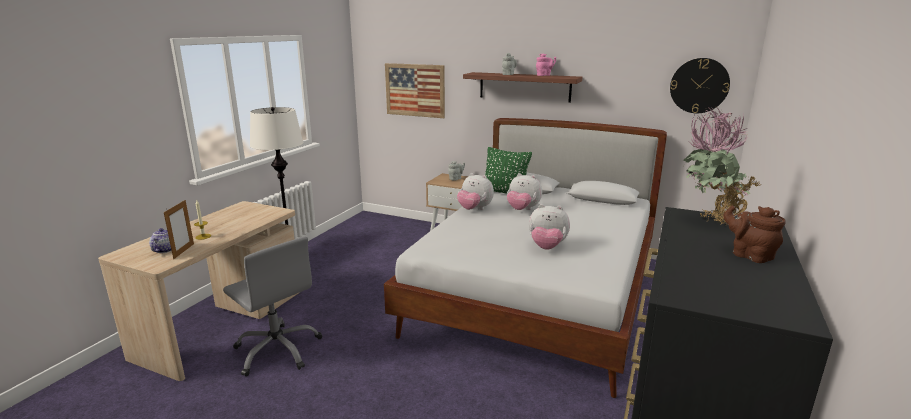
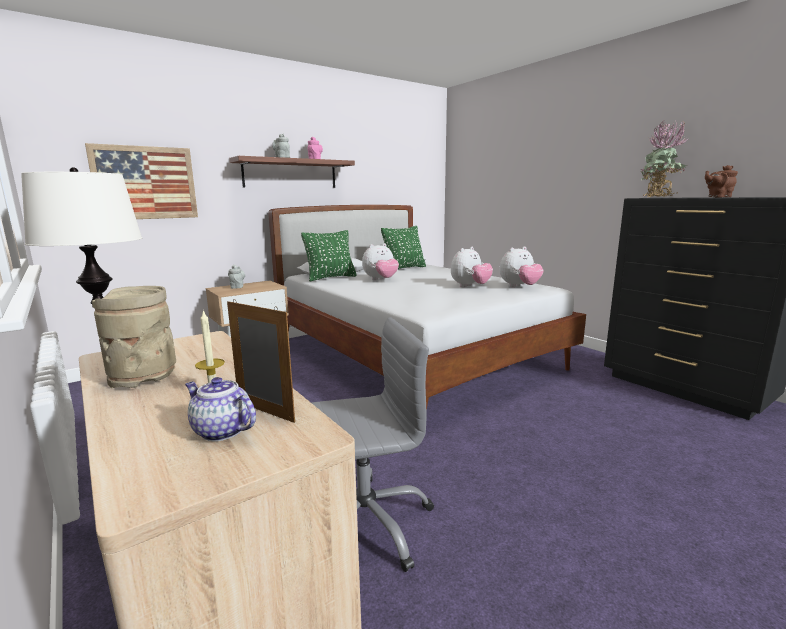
camera: 60 degrees left, 5 degrees down
plush toy [457,173,494,210] -> plush toy moved to [500,246,544,287]
wall clock [670,58,730,113] -> none
none -> beige vase [92,286,176,388]
none -> green pillow [381,226,426,269]

